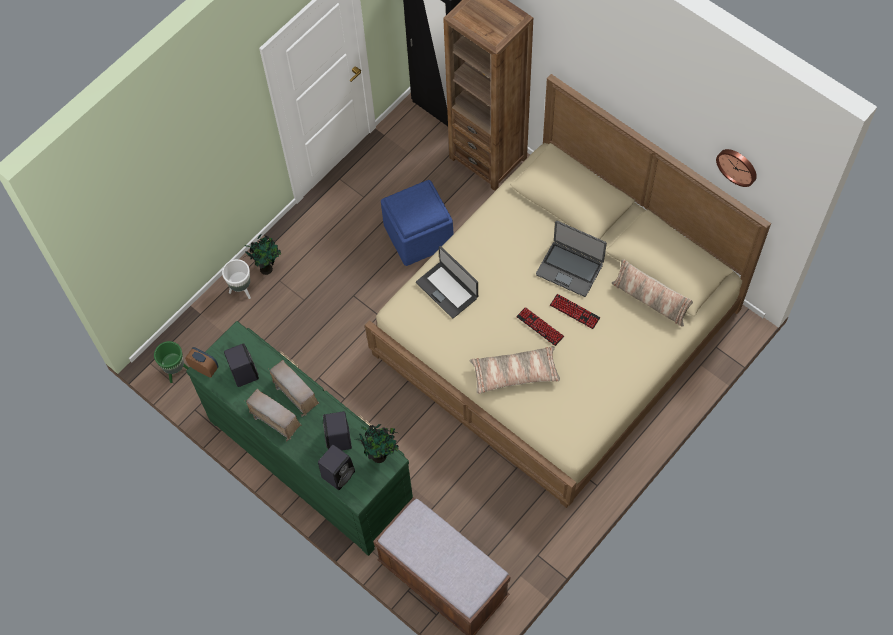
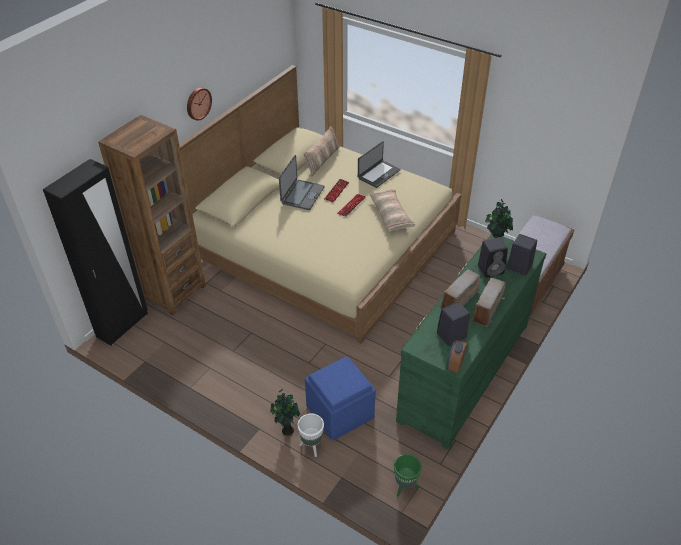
camera: 100 degrees left, 20 degrees down
blue ottoman [381,180,453,266] -> blue ottoman moved to [305,357,376,440]
laptop [416,246,478,318] -> laptop moved to [358,141,401,188]
wall clock [716,149,757,187] -> wall clock moved to [187,88,212,121]

